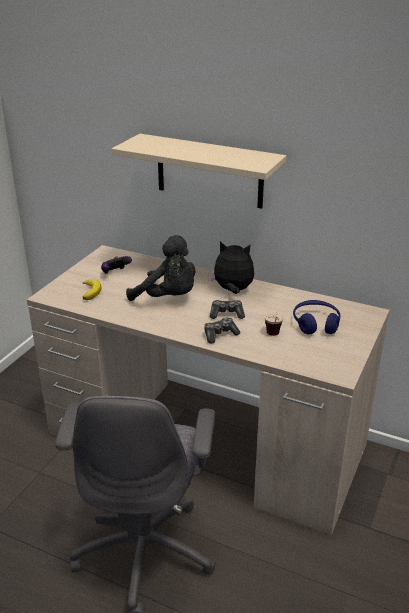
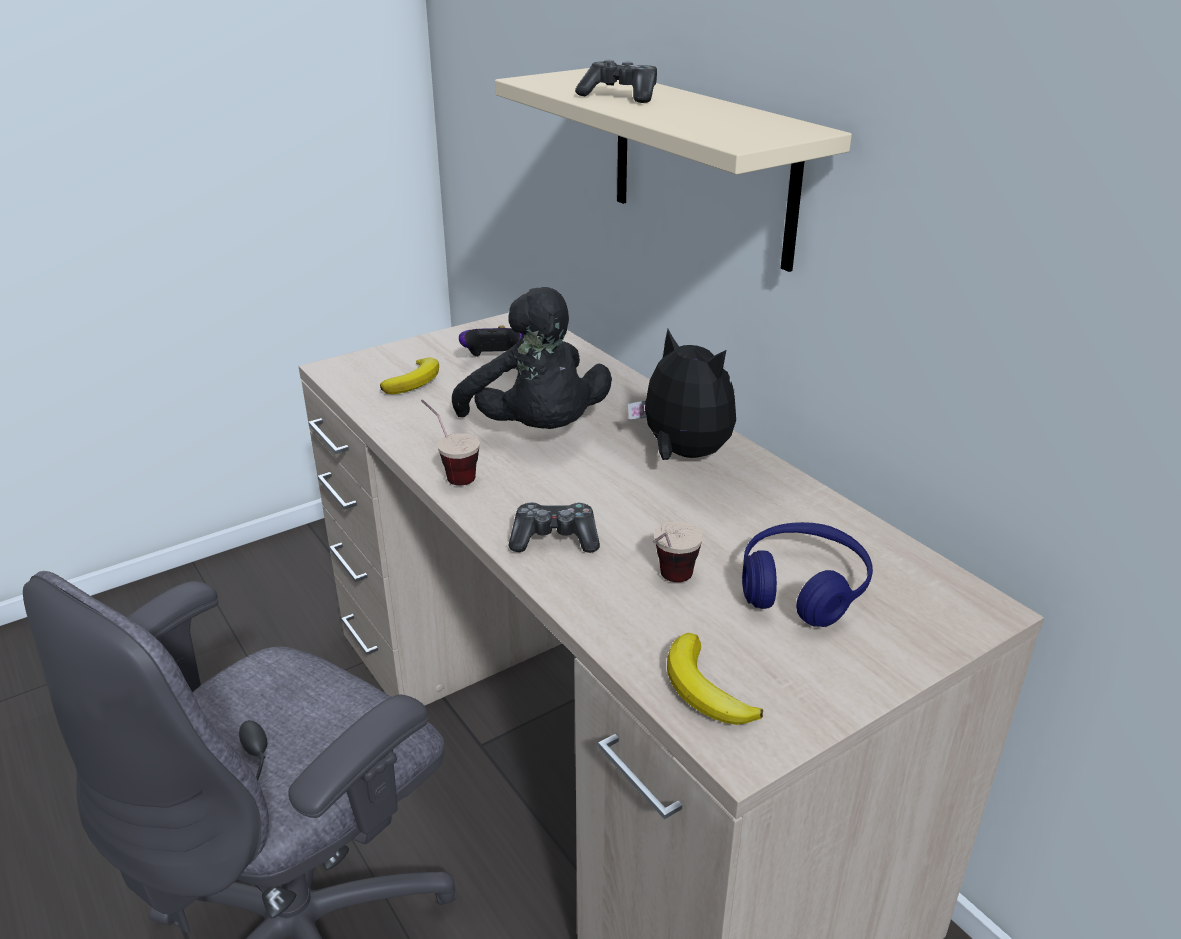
camera: 30 degrees right, 0 degrees up
game controller [210,300,245,319] -> game controller moved to [575,60,657,103]
none -> cup [421,399,480,485]
none -> banana [667,633,763,725]

